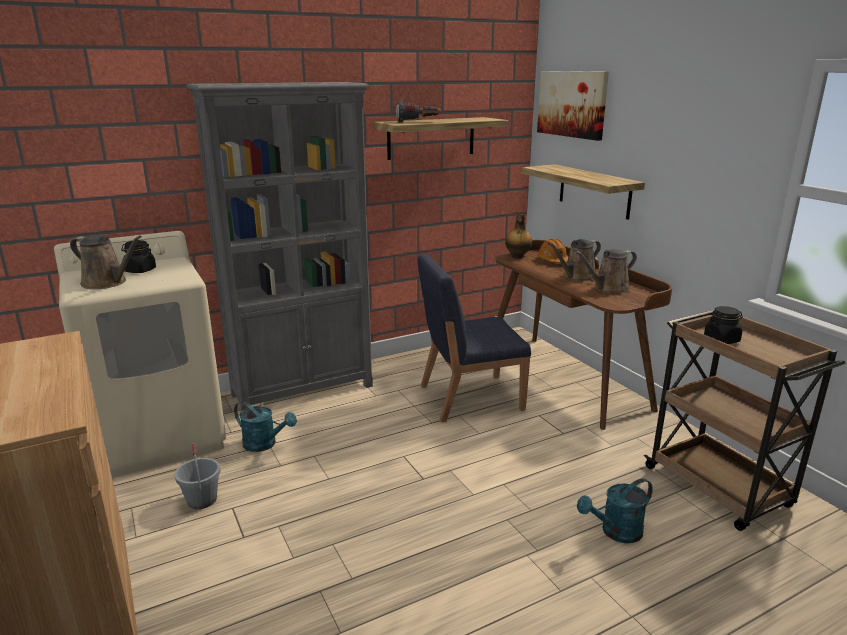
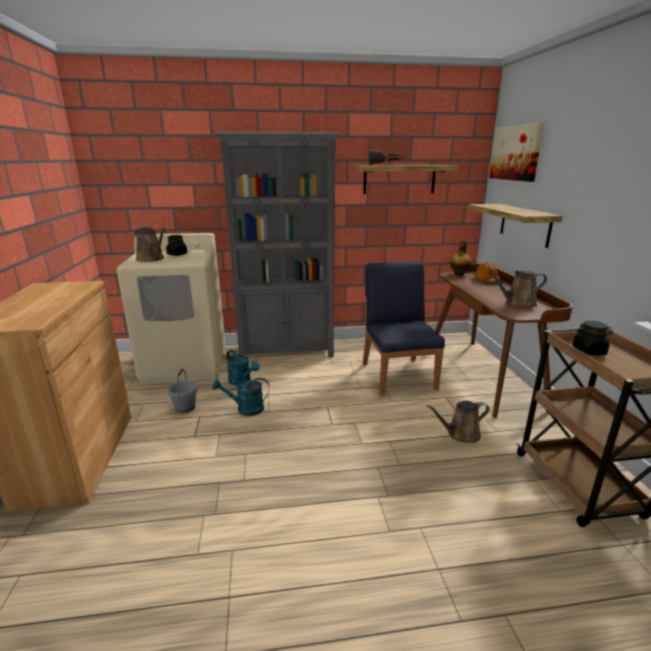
camera: 20 degrees right, 0 degrees up
blue chair [417,255,531,422] -> blue chair turned 75 degrees clockwise [363,261,445,395]
brown watering can [548,239,601,281] -> brown watering can moved to [427,401,490,443]
turquoise watering can [577,478,653,543] -> turquoise watering can moved to [212,378,269,416]

